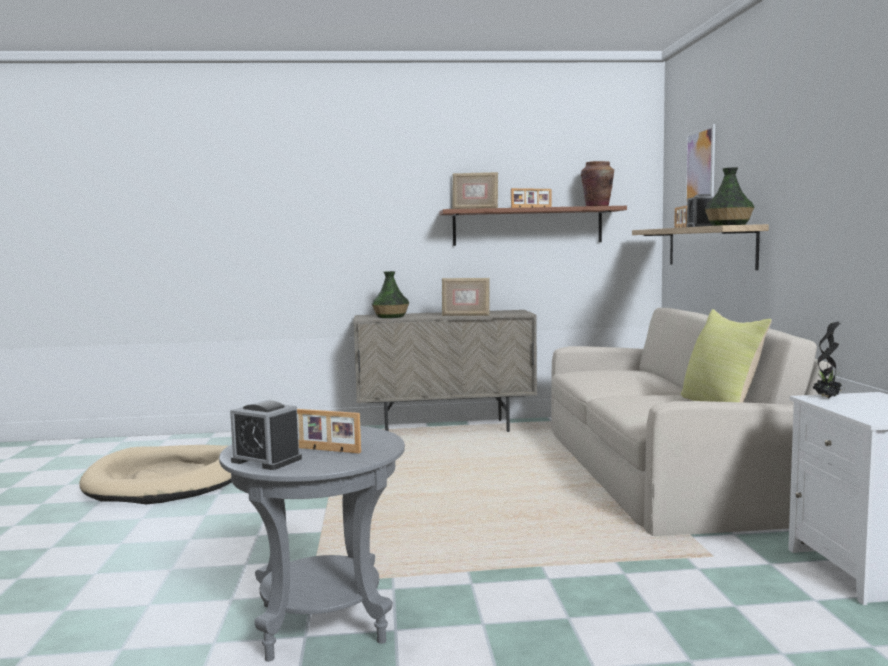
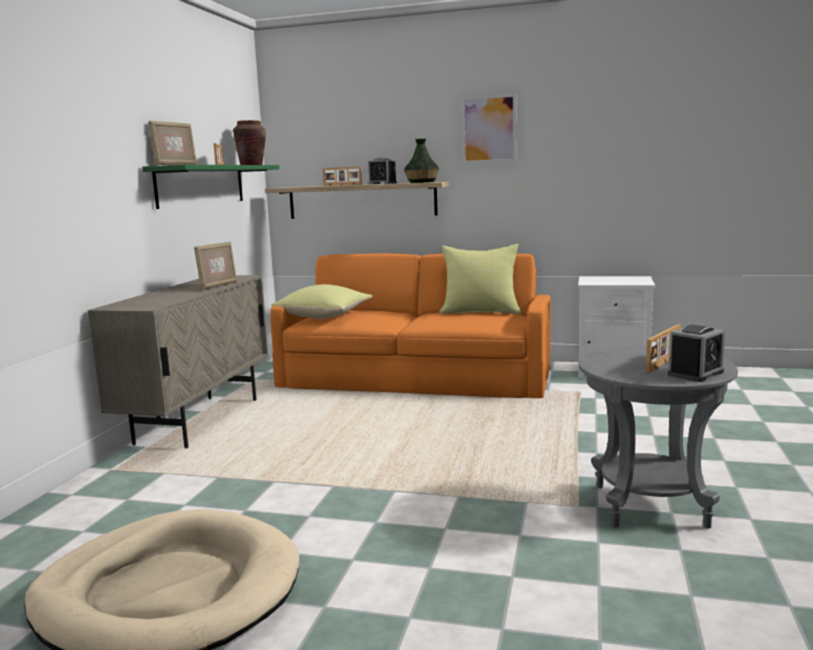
camera: 70 degrees left, 5 degrees up
vase [372,271,409,318] -> none
brown shelf [439,206,627,246] -> green shelf [142,165,279,209]
beige sofa [551,308,831,536] -> orange sofa [270,253,551,398]
picture [685,124,715,206] -> picture moved to [461,94,516,164]
potted plant [812,322,842,399] -> none
none -> yellow pillow [271,284,373,319]

